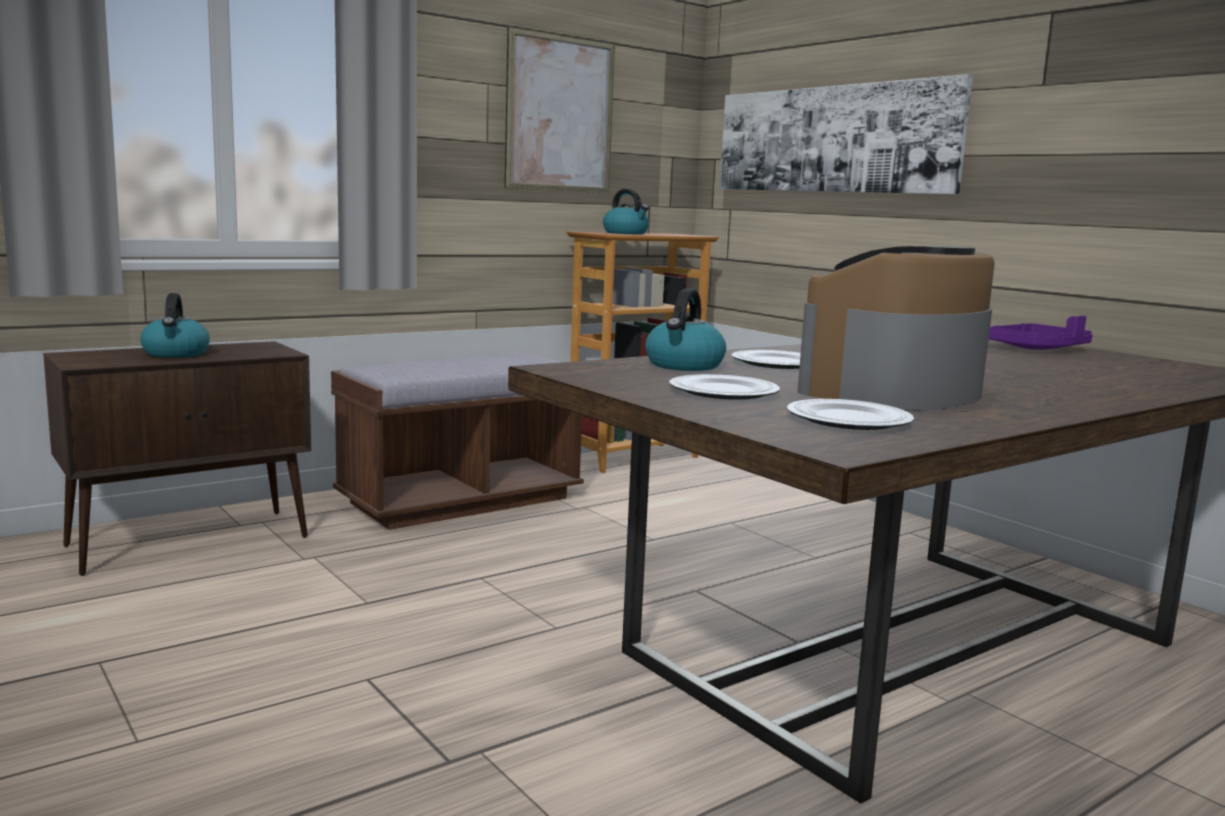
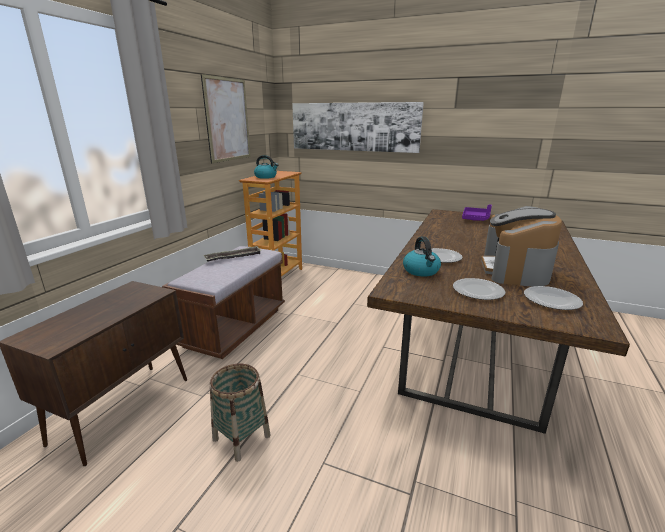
camera: 30 degrees left, 10 degrees up
kettle [140,293,210,358] -> none
none -> tray [203,246,261,262]
none -> basket [210,364,271,462]

